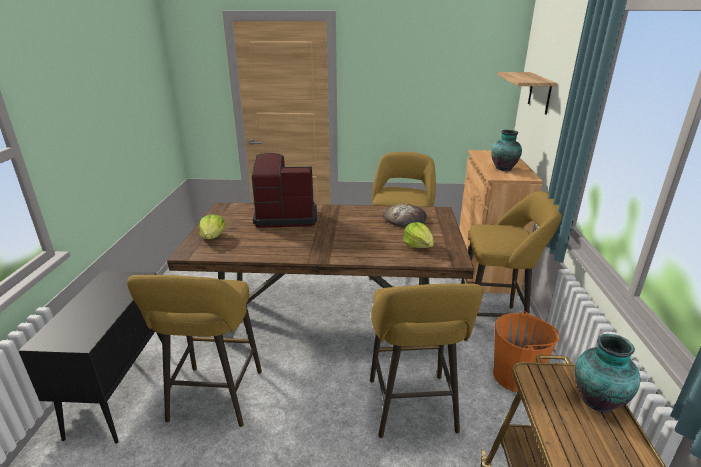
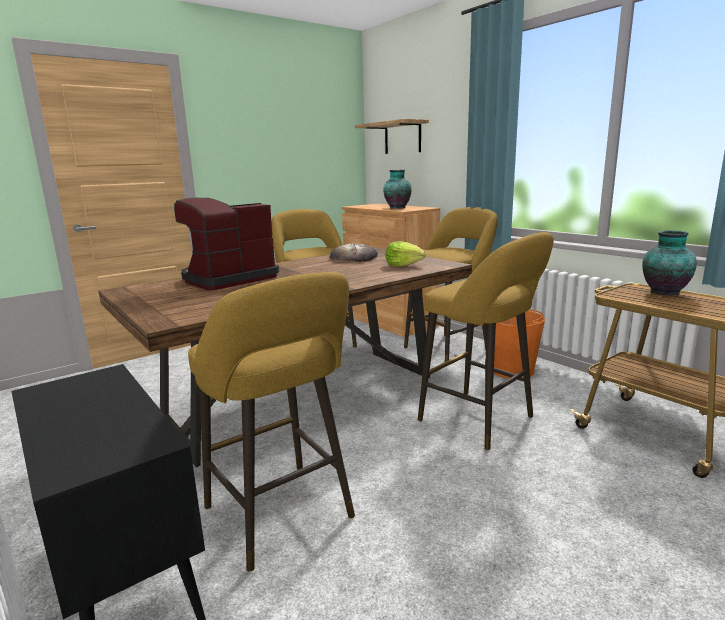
camera: 40 degrees left, 10 degrees down
lettuce [199,214,226,239] -> none

